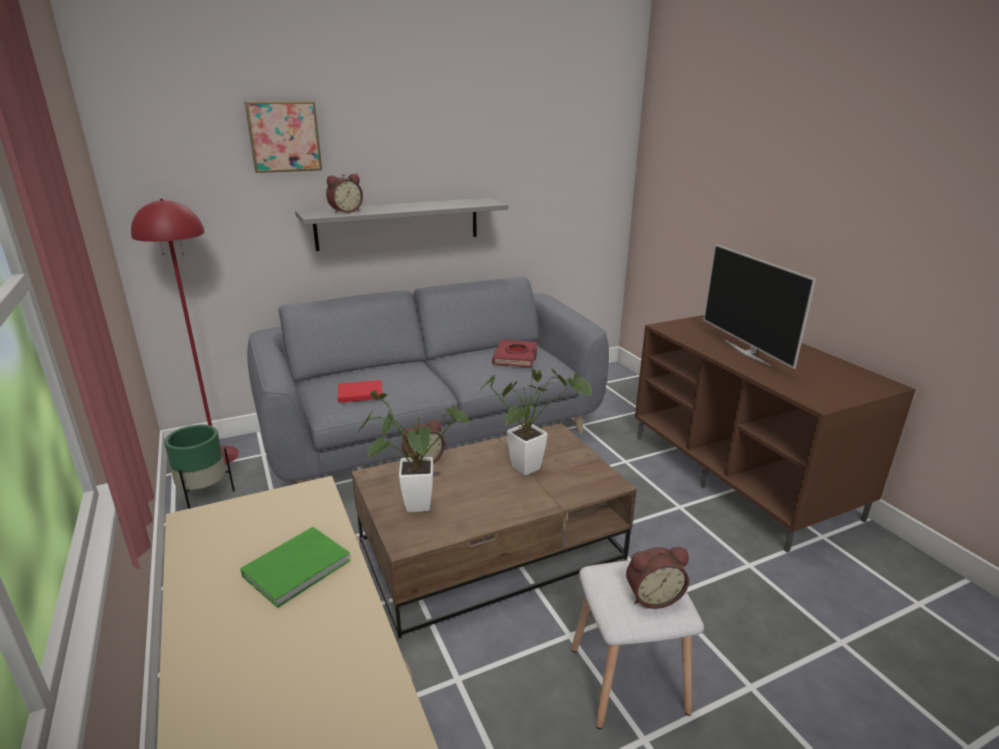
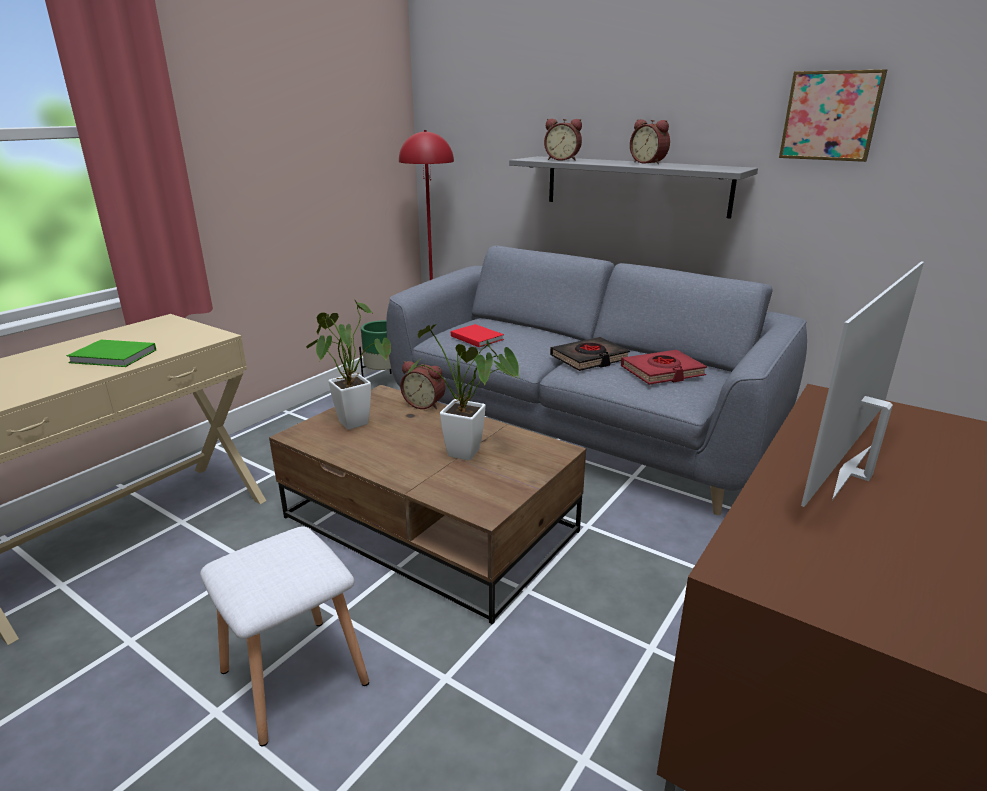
camera: 60 degrees right, 0 degrees up
picture [244,101,322,173] -> picture moved to [779,69,887,162]
alarm clock [626,547,689,609] -> alarm clock moved to [630,119,670,164]
none -> black book [550,337,630,371]

